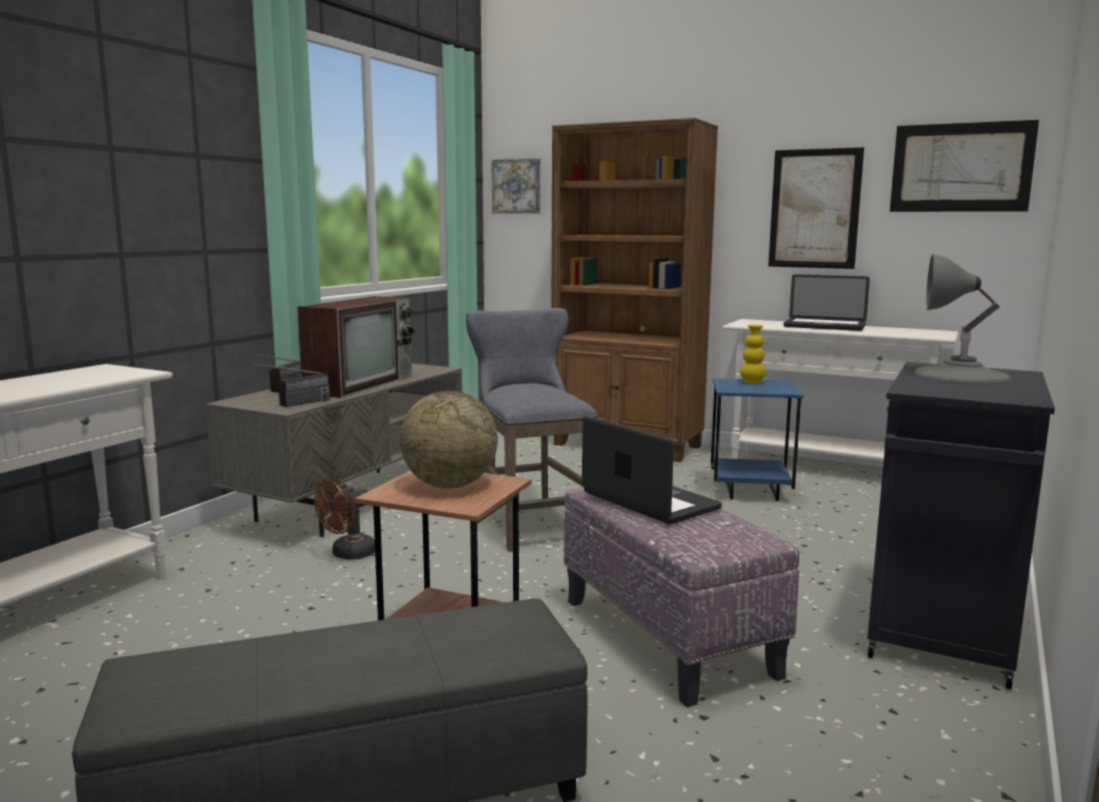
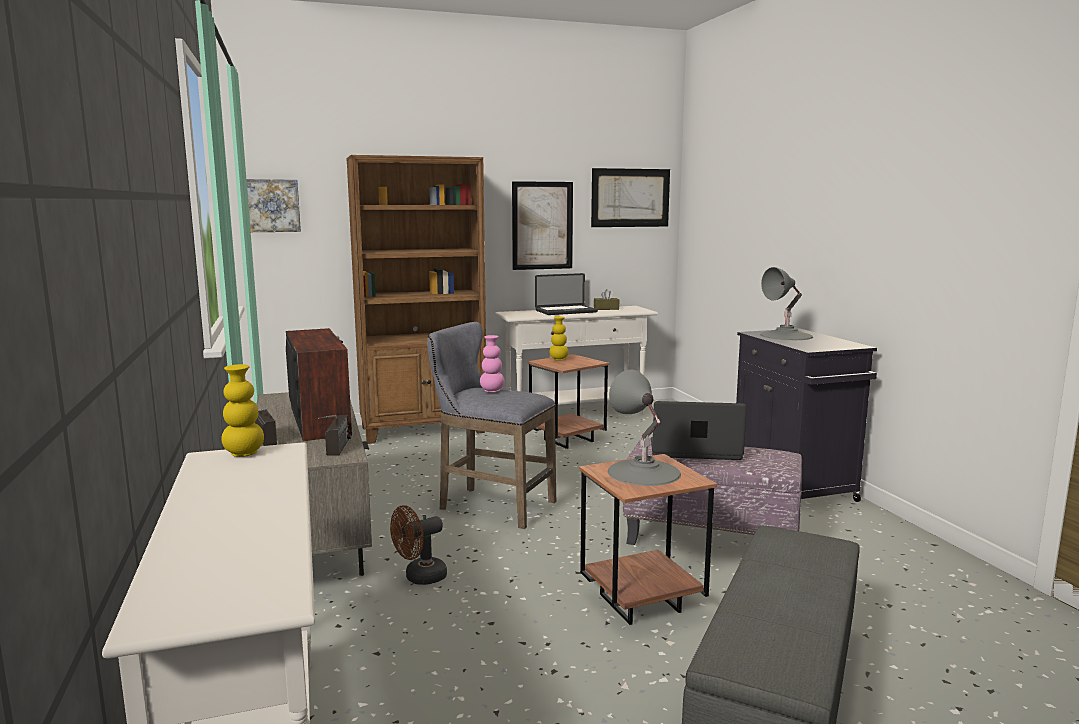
camera: 45 degrees left, 0 degrees up
brown fan [314,477,375,560] -> brown fan turned 60 degrees clockwise [390,505,447,585]
globe [400,391,498,488] -> grey table lamp [608,370,681,486]
blue side table [711,378,804,501] -> brown side table [527,354,609,449]
none -> yellow vase [221,364,264,457]
none -> pink vase [480,335,504,392]
none -> brown tissue box [594,289,619,310]

